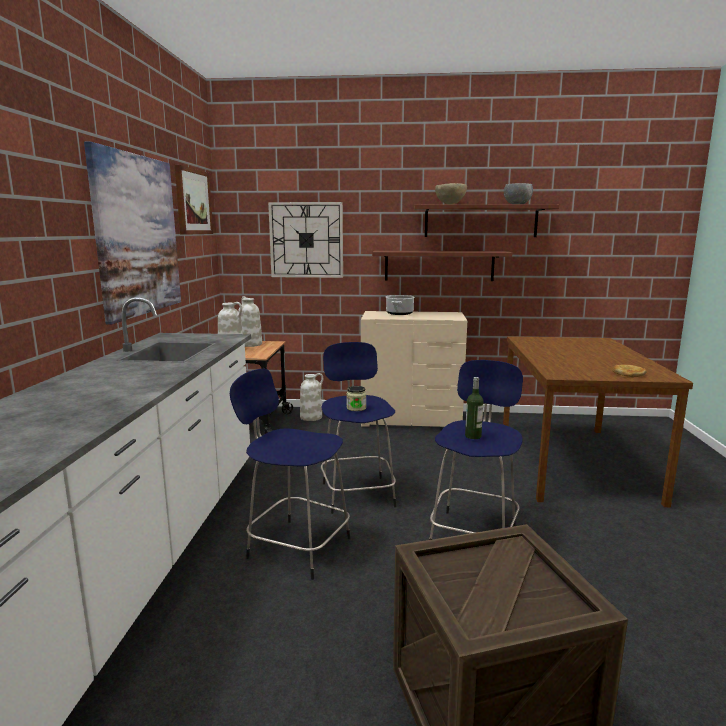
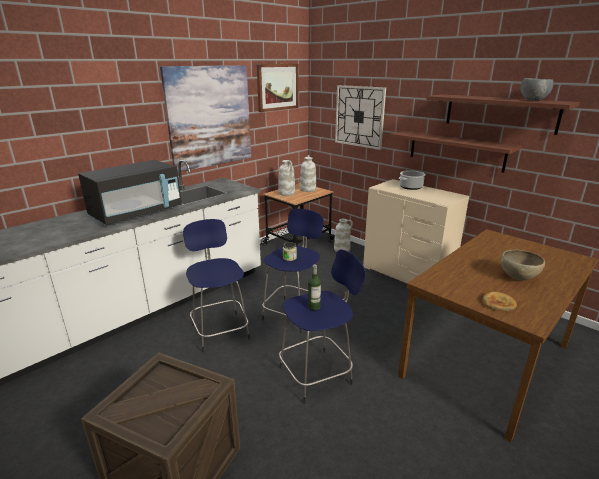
camera: 40 degrees right, 10 degrees up
brown bowl [435,183,467,205] -> brown bowl moved to [501,250,545,280]
none -> black microwave [78,160,182,225]

